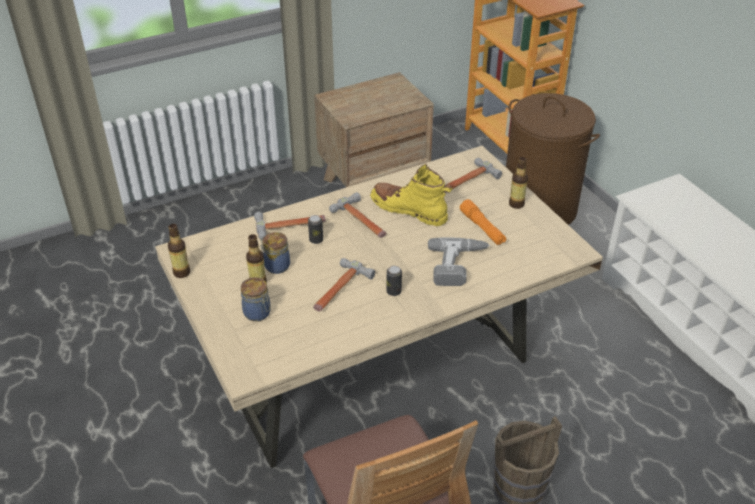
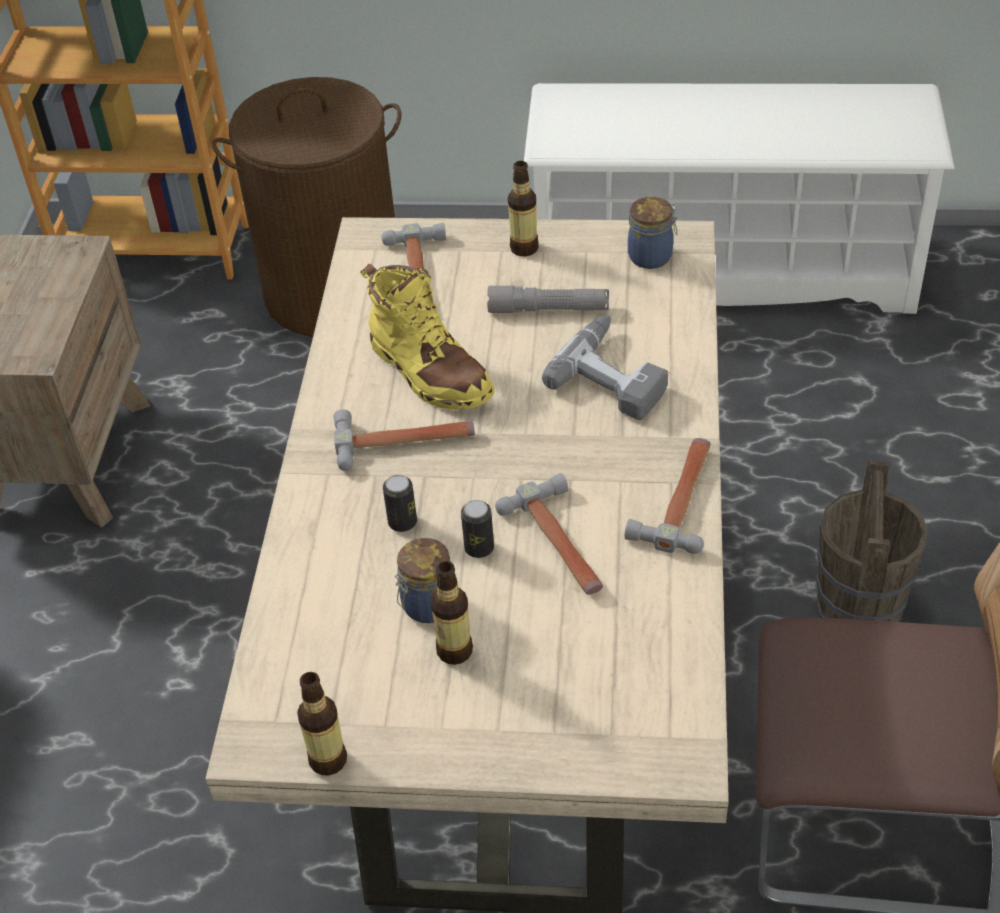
camera: 55 degrees left, 5 degrees up
jar [241,277,271,321] -> jar moved to [628,197,677,269]
hammer [254,212,326,240] -> hammer moved to [625,438,711,554]
yellow boot [370,164,452,226] -> yellow boot turned 105 degrees counterclockwise [360,264,494,411]
can [386,266,402,296] -> can moved to [461,500,494,558]
orange flashlight [460,199,506,245] -> grey flashlight [487,286,609,313]

